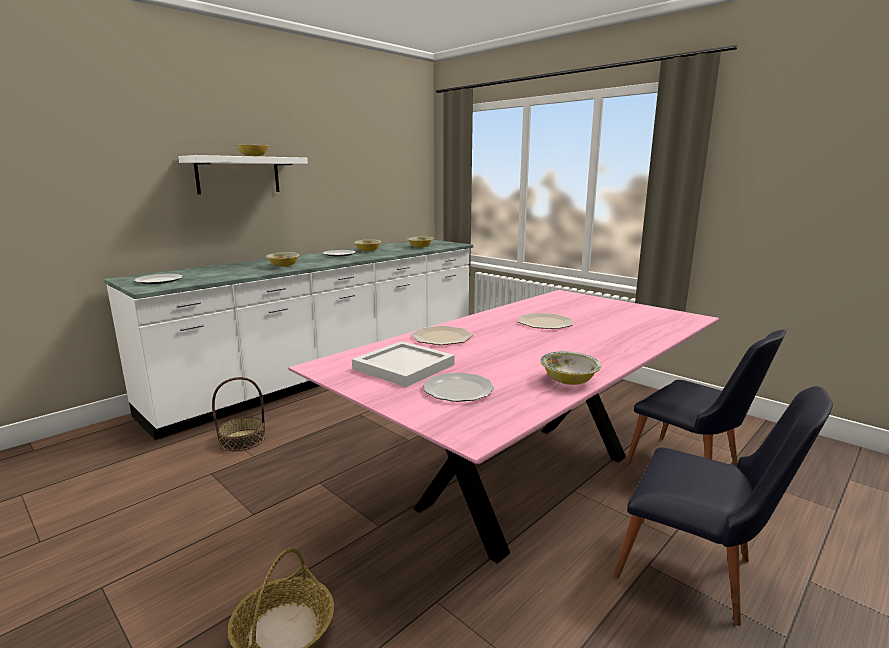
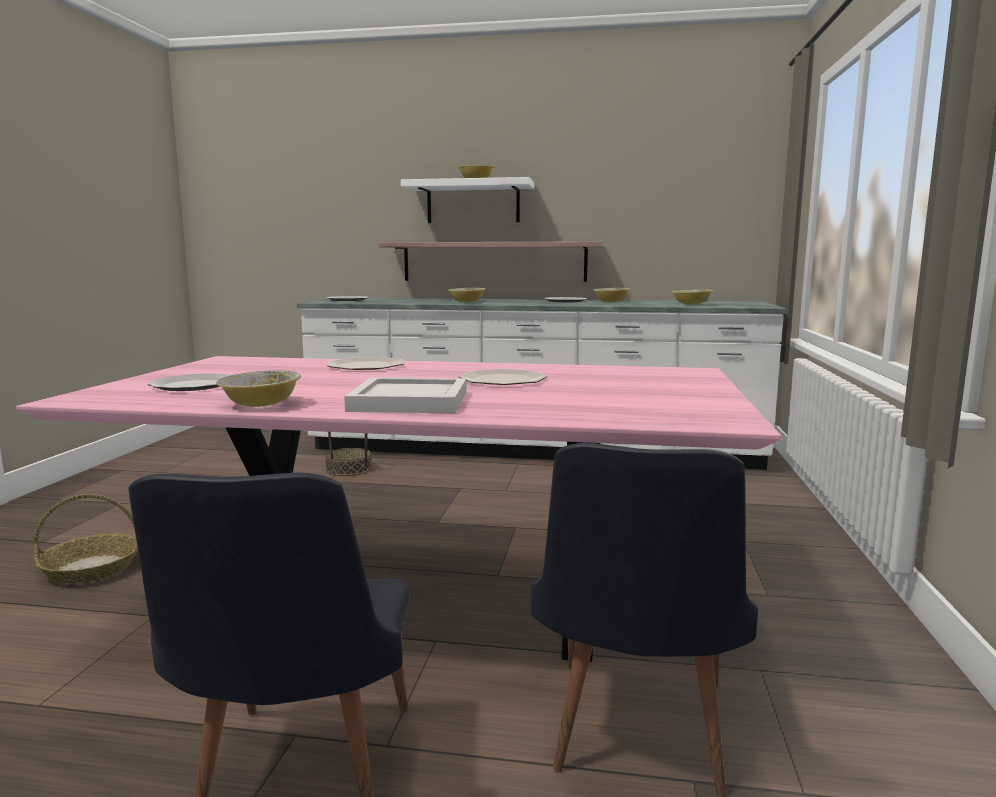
camera: 55 degrees right, 5 degrees down
white tray [352,341,455,387] -> white tray moved to [344,377,466,413]
none -> shelf [379,241,603,282]

